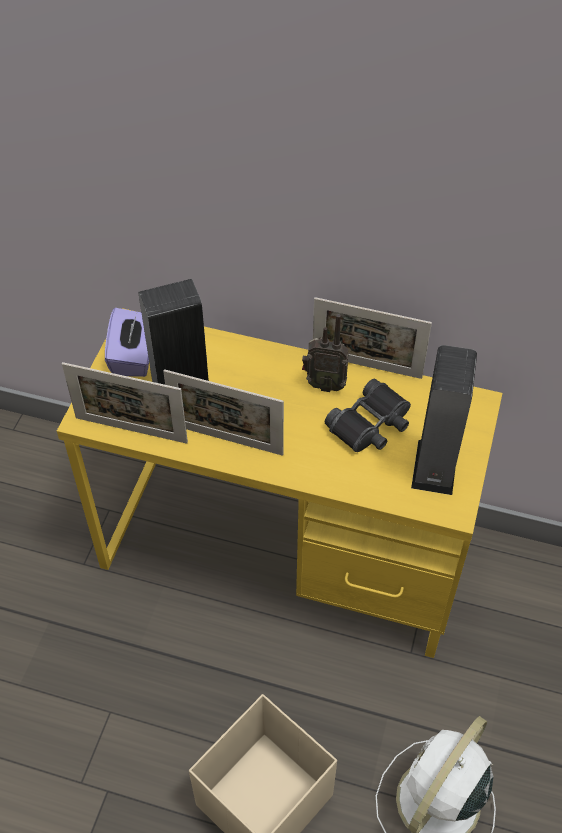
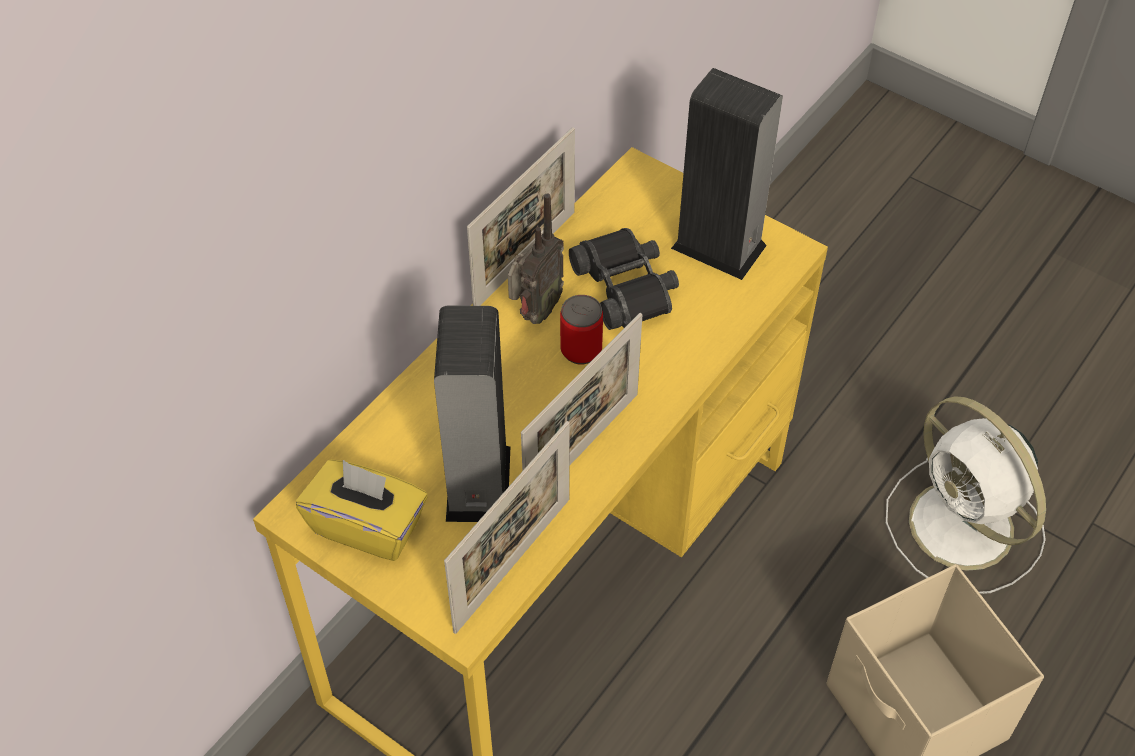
camera: 70 degrees left, 0 degrees up
purple tissue box [105,308,149,377] -> yellow tissue box [296,460,428,561]
none -> can [560,295,603,364]

